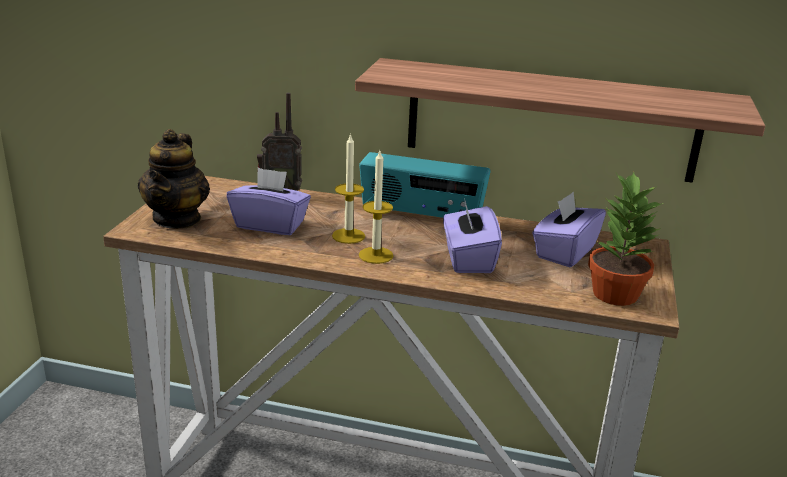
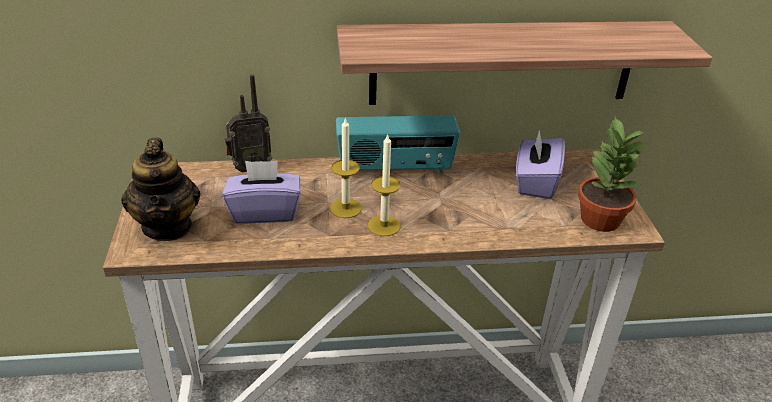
camera: 20 degrees left, 10 degrees up
purple tissue box [443,198,502,273] -> none

